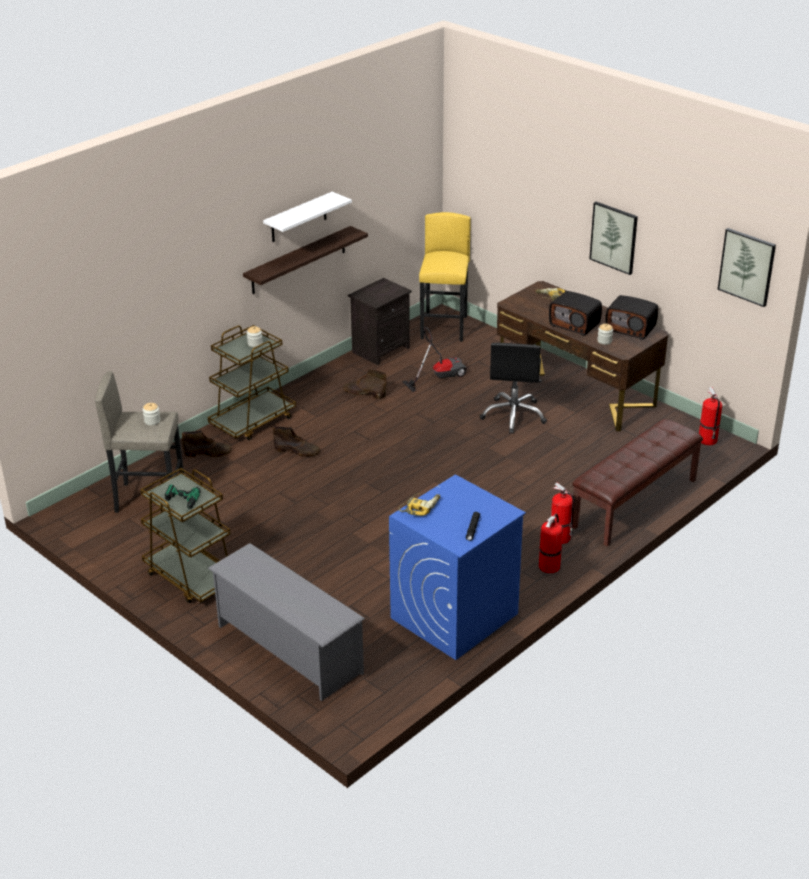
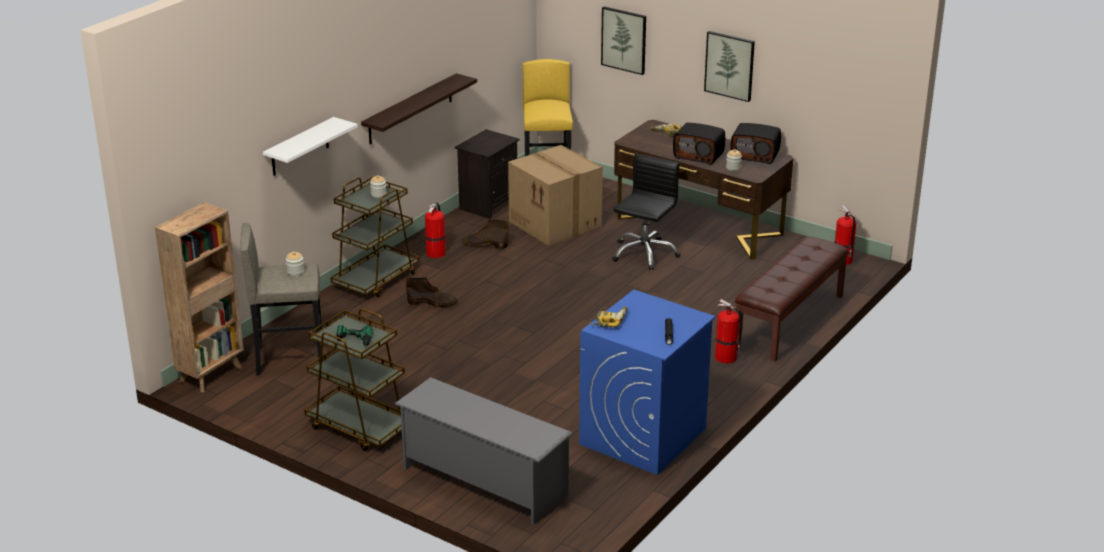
camera: 10 degrees left, 5 degrees down
brown boot [182,430,232,457] -> none
white shelf [263,192,352,242] -> white shelf moved to [263,117,358,176]
vacuum cleaner [402,327,467,392] -> cardboard box [508,145,603,246]
black office chair [480,343,547,434] -> black office chair turned 150 degrees counterclockwise [612,154,680,270]
fire extinguisher [539,513,563,573] -> fire extinguisher moved to [425,203,446,258]
picture [718,228,776,307] -> picture moved to [601,7,646,75]
none -> brown bookcase [155,202,244,392]

